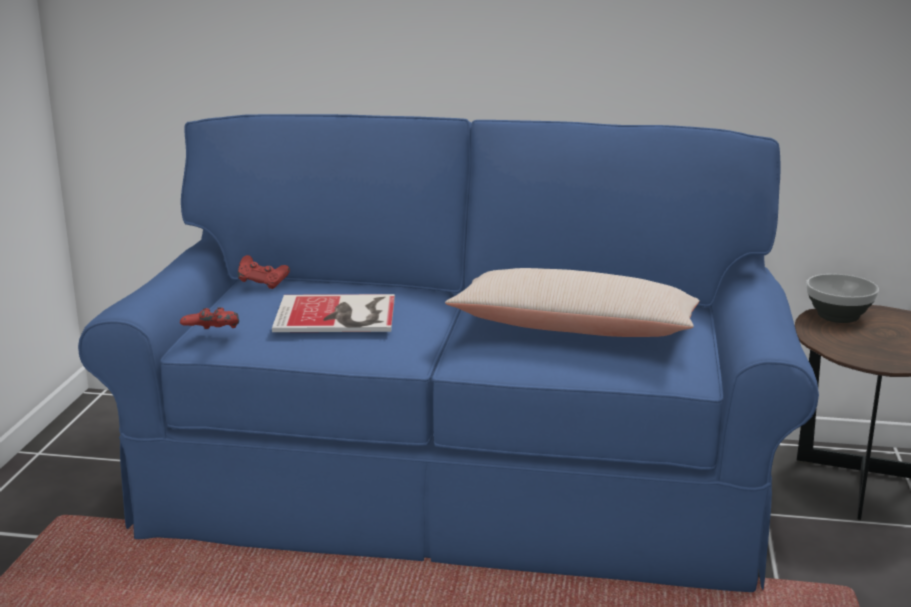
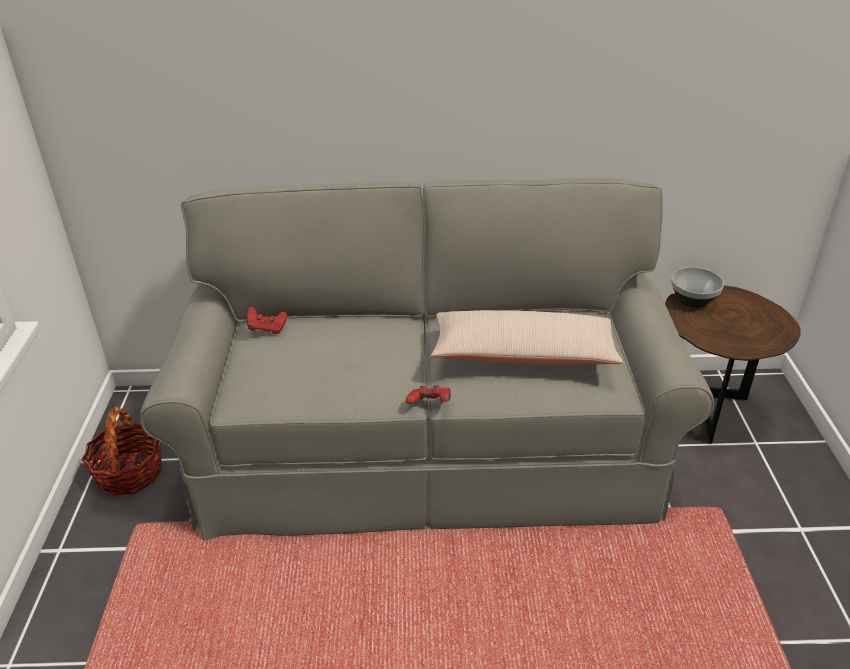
camera: 10 degrees left, 15 degrees up
blue sofa [78,114,819,592] -> grey sofa [140,178,714,540]
red game controller [180,307,239,329] -> red game controller moved to [406,385,451,404]
book [272,294,395,332] -> none
none -> basket [82,406,163,496]

